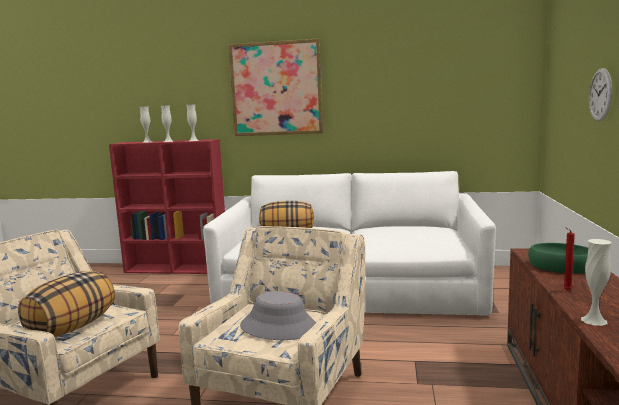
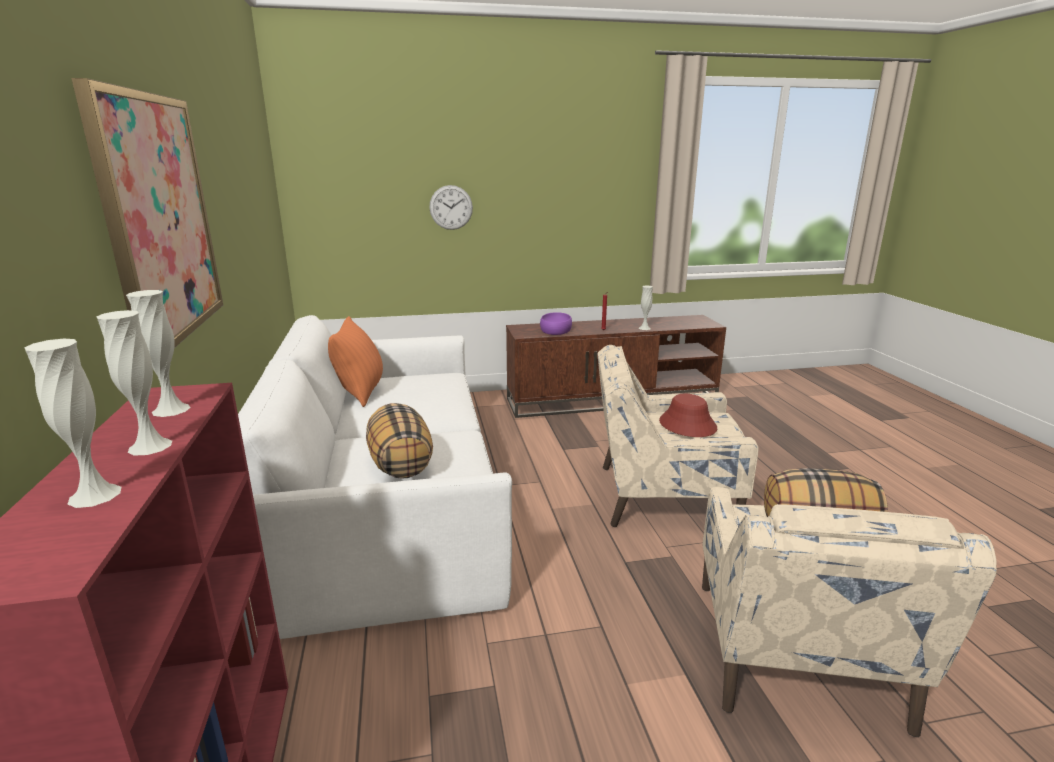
camera: 110 degrees left, 10 degrees up
grey hat [240,291,316,340] -> red hat [659,394,717,437]
green bowl [528,243,588,274] -> purple bowl [540,312,572,335]
none -> orange pillow [328,316,383,407]

